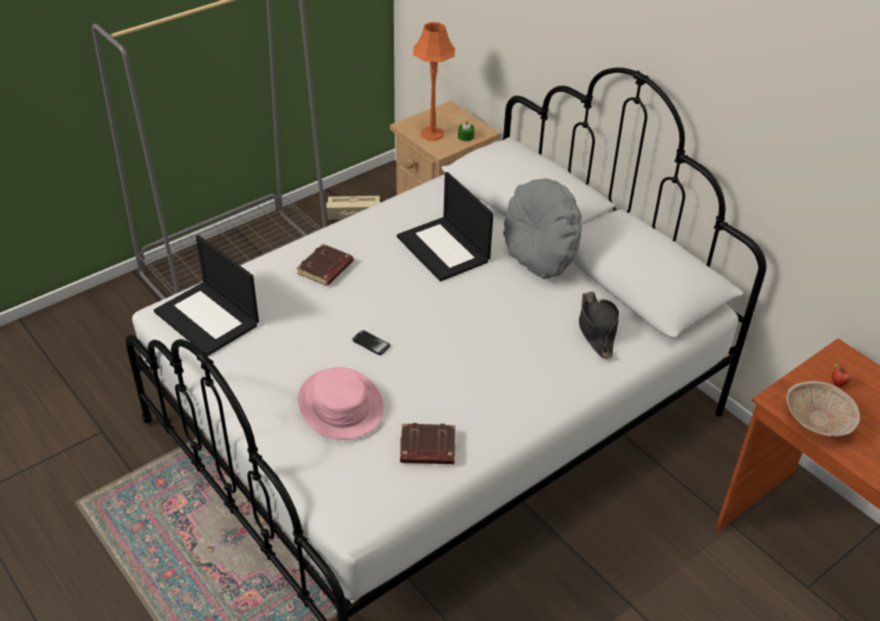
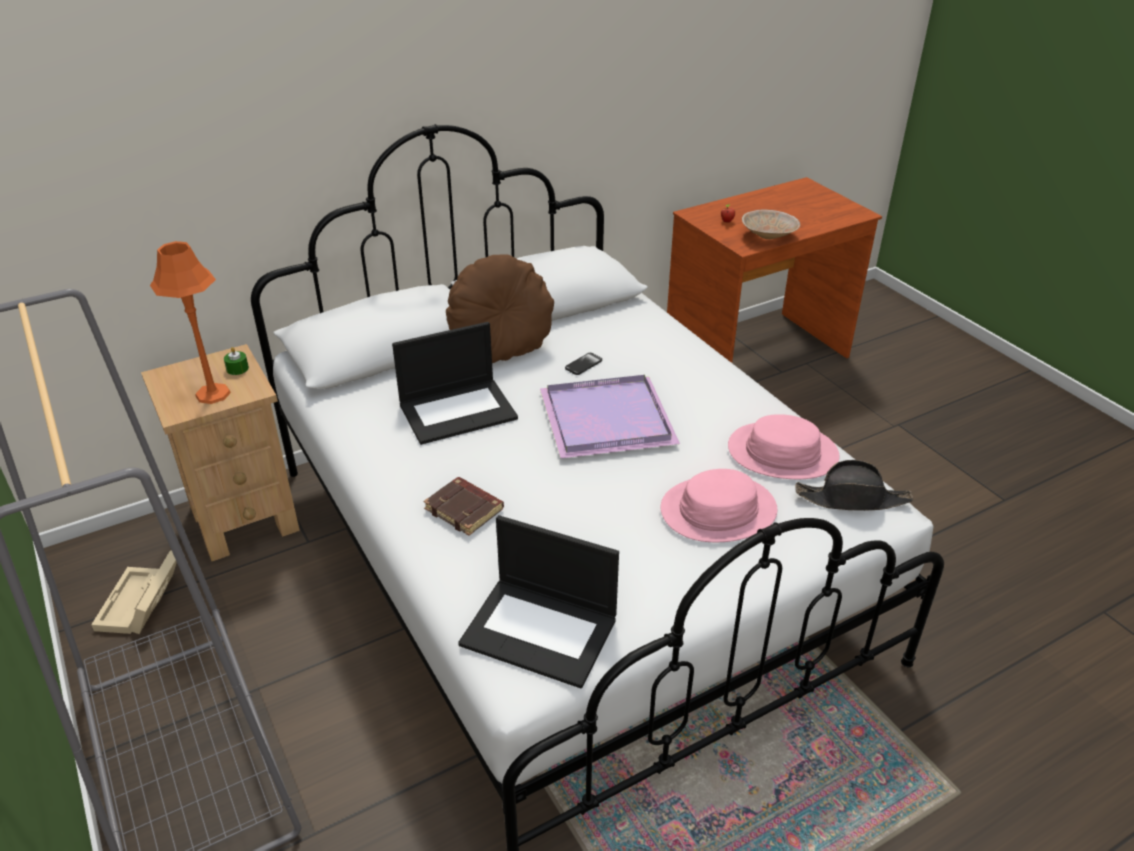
camera: 80 degrees left, 5 degrees down
laptop [154,235,259,356] -> laptop turned 60 degrees clockwise [458,515,619,688]
phone [353,330,390,355] -> phone moved to [565,353,602,375]
brown book [400,423,455,464] -> pink hat [728,414,839,479]
grey pillow [503,178,582,279] -> brown pillow [446,254,554,363]
black hat [579,292,619,359] -> black hat moved to [795,460,913,511]
none -> purple tray [540,375,680,458]

